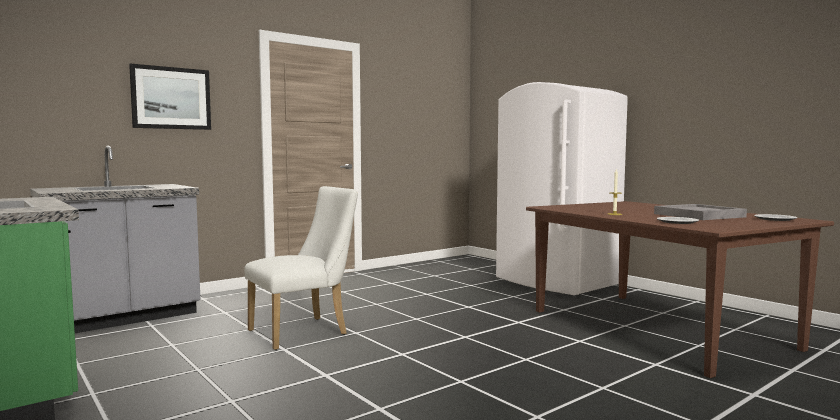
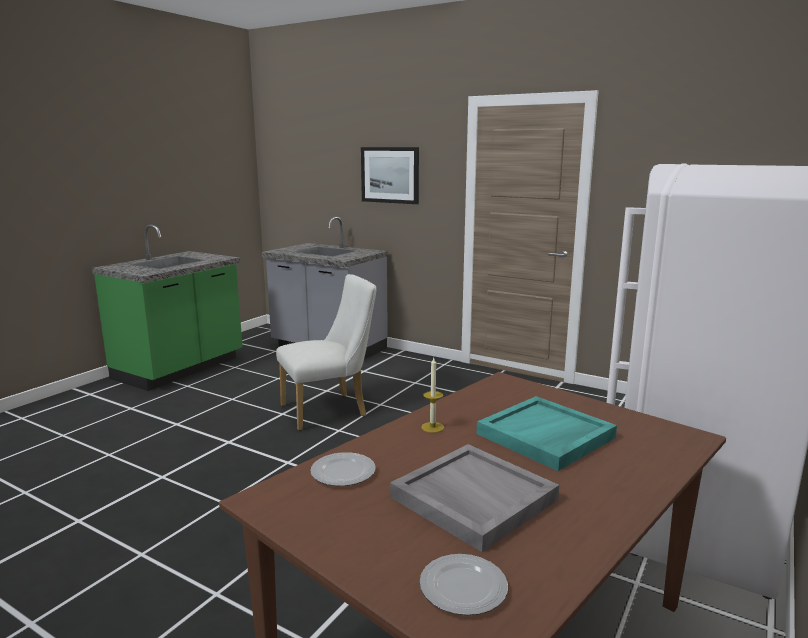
camera: 70 degrees right, 10 degrees up
white chair [244,186,358,350] -> white chair turned 60 degrees counterclockwise [276,274,376,431]
none -> turquoise tray [477,396,617,471]

